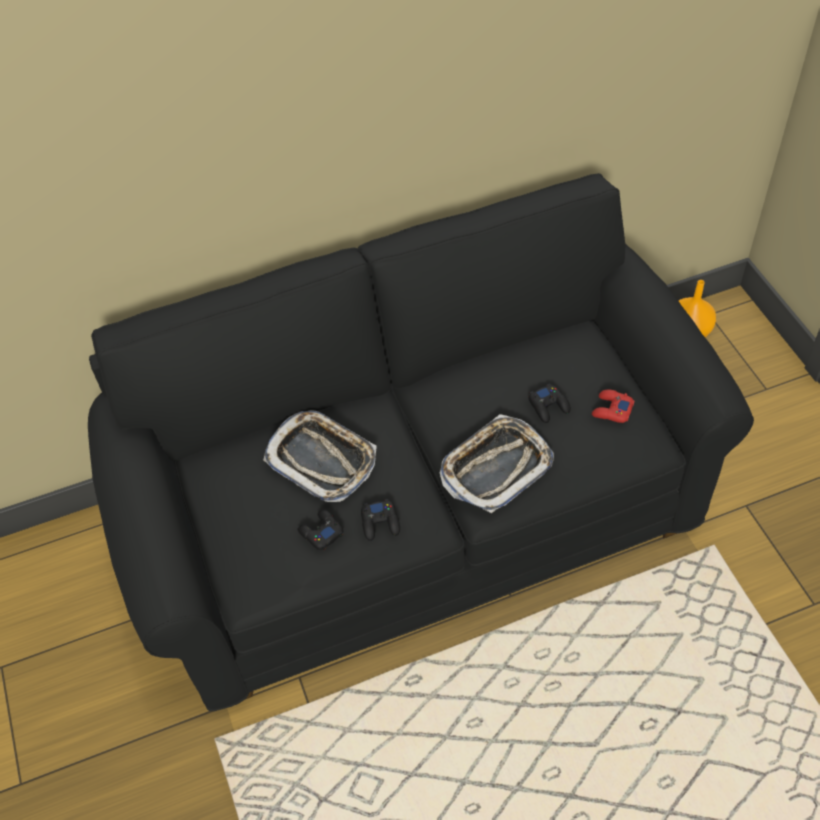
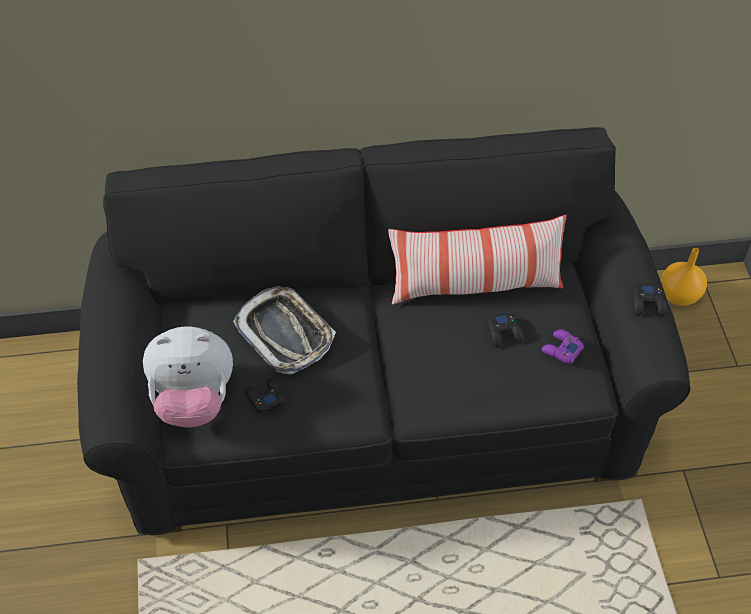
camera: 10 degrees right, 0 degrees up
black game controller [361,499,400,541] -> black game controller moved to [632,284,667,317]
tray [440,414,554,513] -> none
red game controller [592,389,634,423] -> purple game controller [541,330,584,364]
none -> plush toy [143,327,233,427]
none -> pillow [388,215,567,304]

